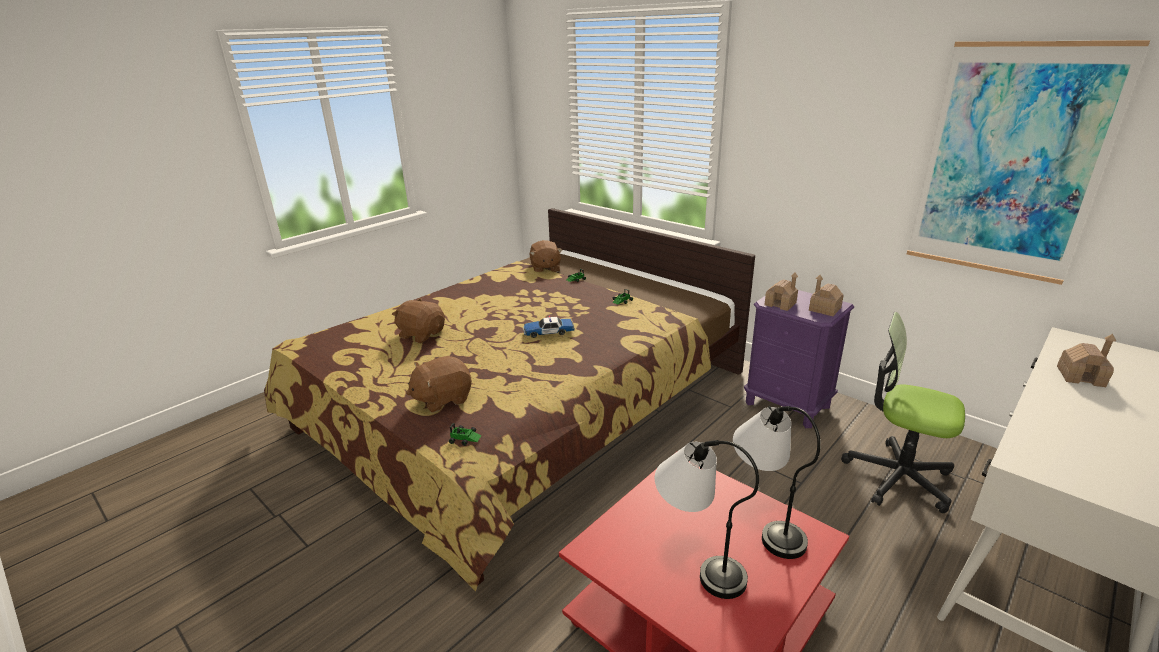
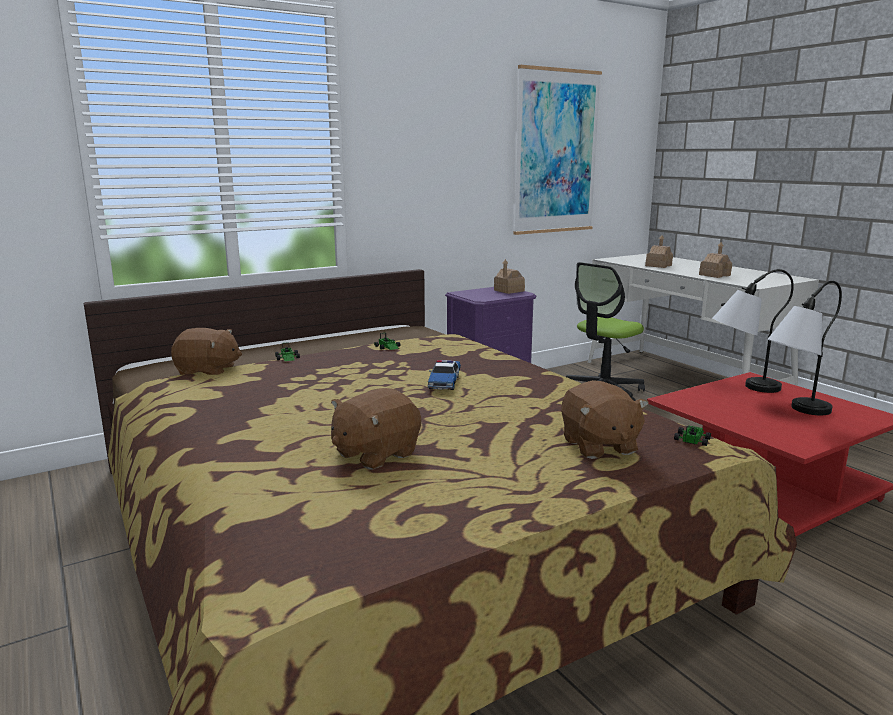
camera: 75 degrees left, 10 degrees down
toy house [764,273,798,311] -> toy house moved to [699,242,732,278]

